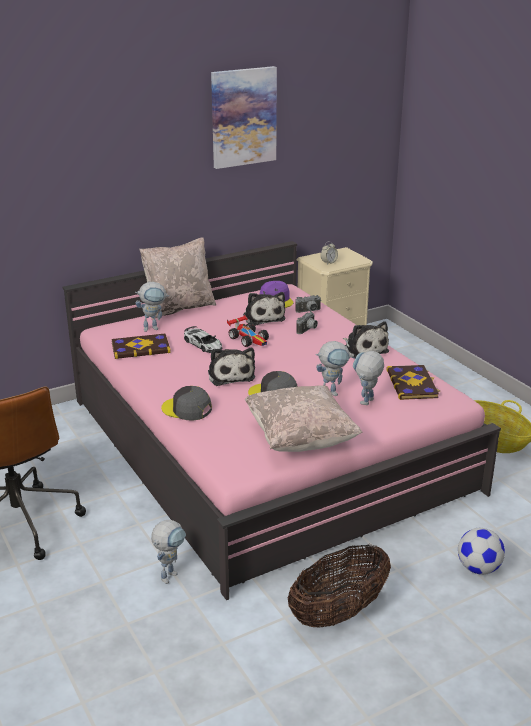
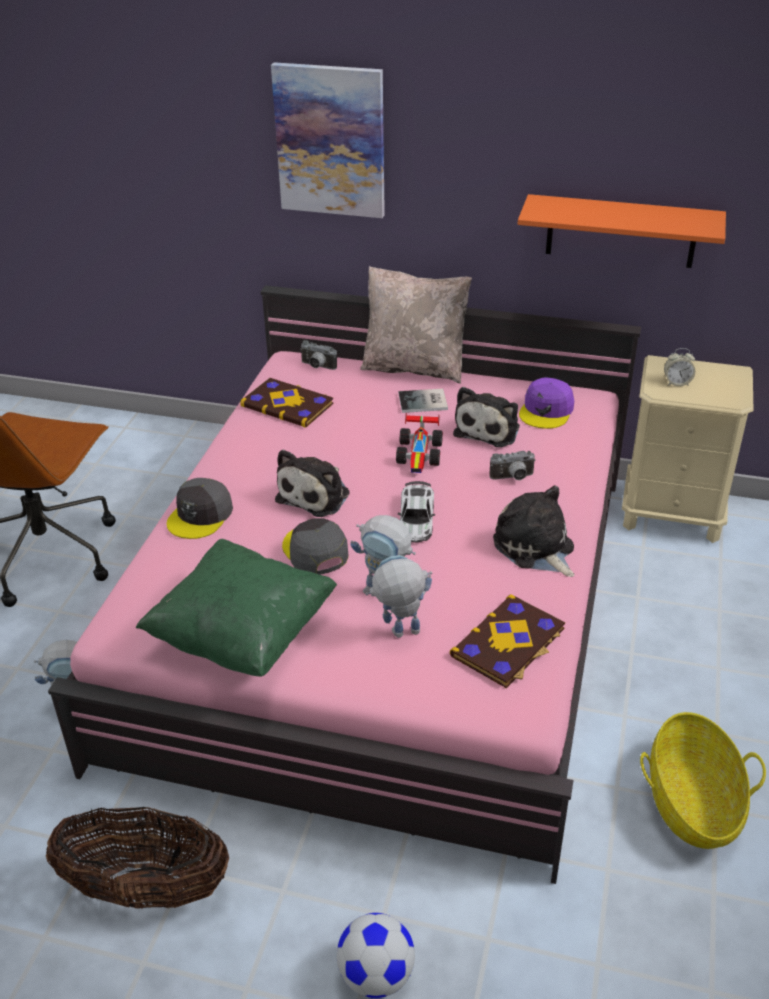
camera: 45 degrees right, 10 degrees up
toy robot [135,282,169,332] -> none
grey cap [161,386,212,421] -> grey cap turned 135 degrees counterclockwise [167,478,233,539]
toy car [184,326,222,353] -> toy car moved to [398,481,435,542]
picture [211,66,277,169] -> picture moved to [271,62,385,218]
beige pillow [245,385,362,452] -> green pillow [135,539,337,677]
camera [295,295,321,313] -> camera moved to [300,340,337,370]
plush toy [343,321,389,359] -> plush toy turned 135 degrees clockwise [493,486,574,577]
none -> book [398,389,448,413]
none -> orange shelf [518,194,726,268]

